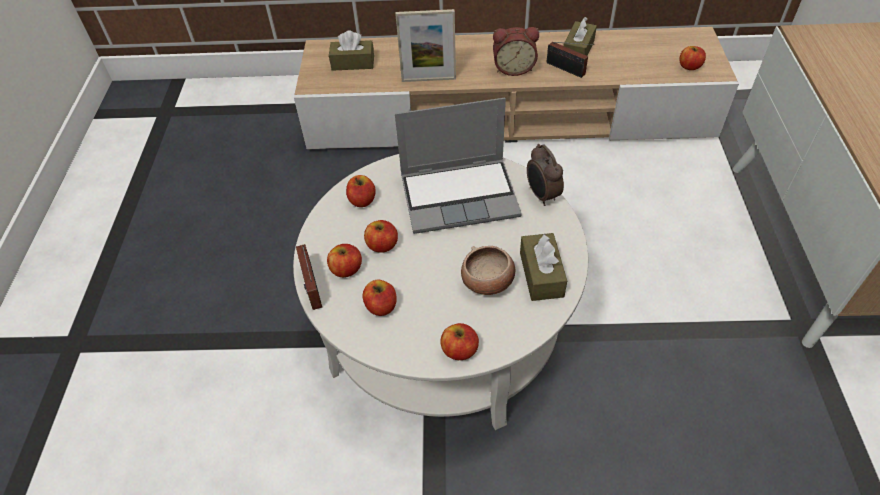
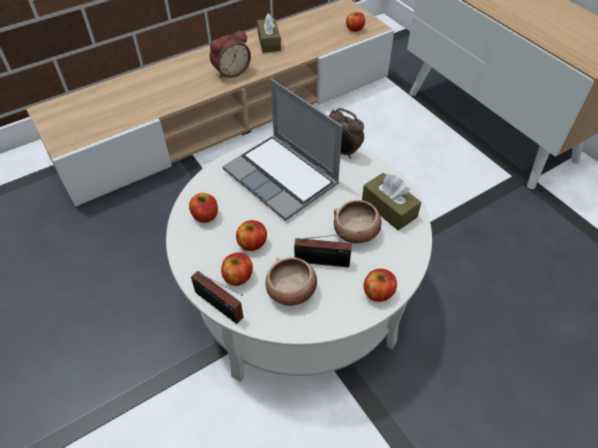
camera: 35 degrees left, 0 degrees up
brown tissue box [329,31,374,71] -> none
apple [363,280,397,316] -> bowl [266,257,317,306]
picture frame [395,9,456,82] -> none
laptop [395,98,522,234] -> laptop turned 90 degrees clockwise [223,79,343,221]
radio [547,42,594,78] -> radio moved to [294,232,360,267]

